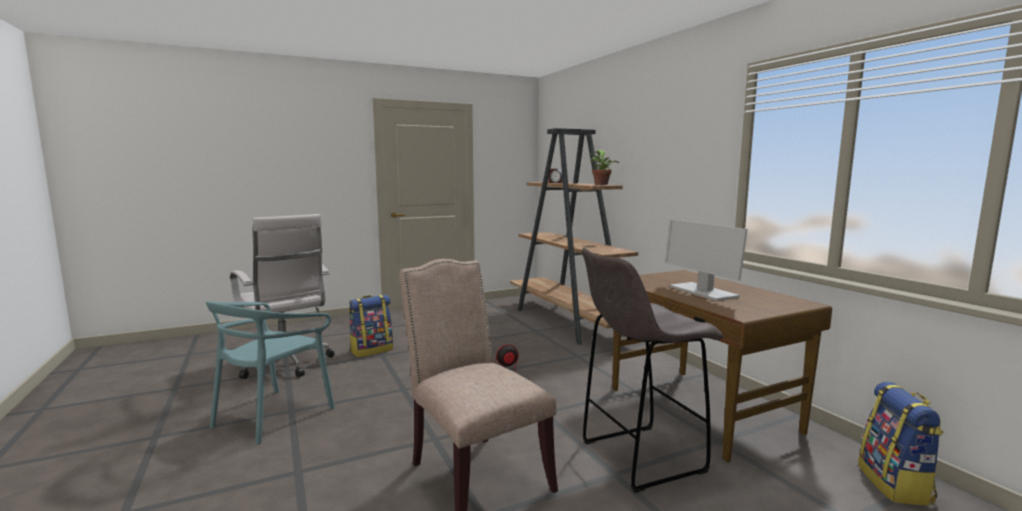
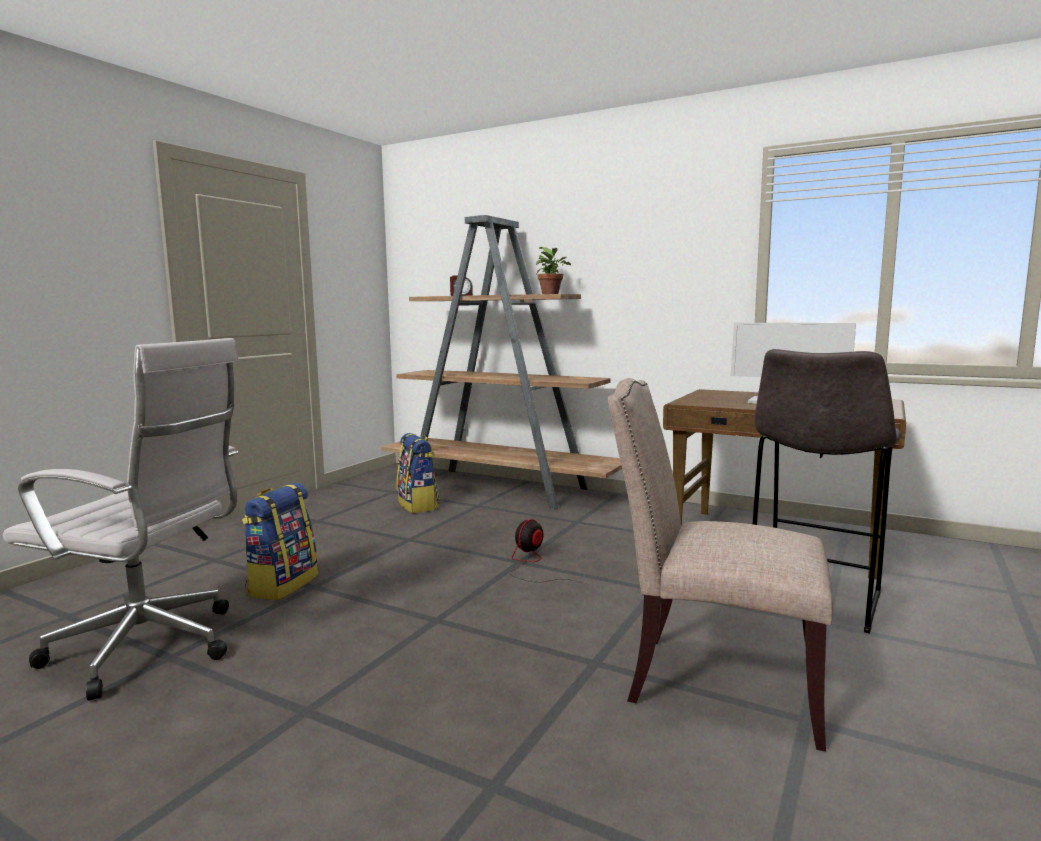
camera: 35 degrees left, 0 degrees up
turquoise chair [206,301,335,445] -> none
backpack [858,382,944,506] -> backpack moved to [396,433,440,513]

